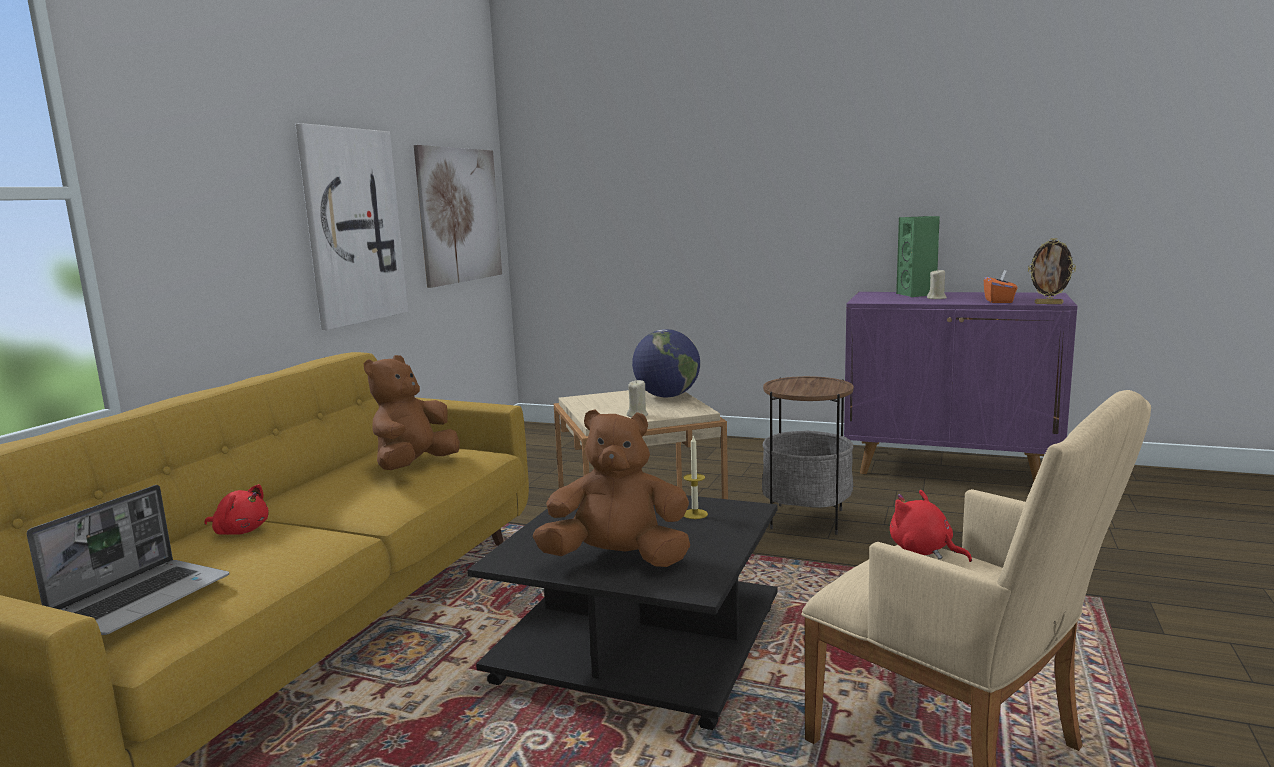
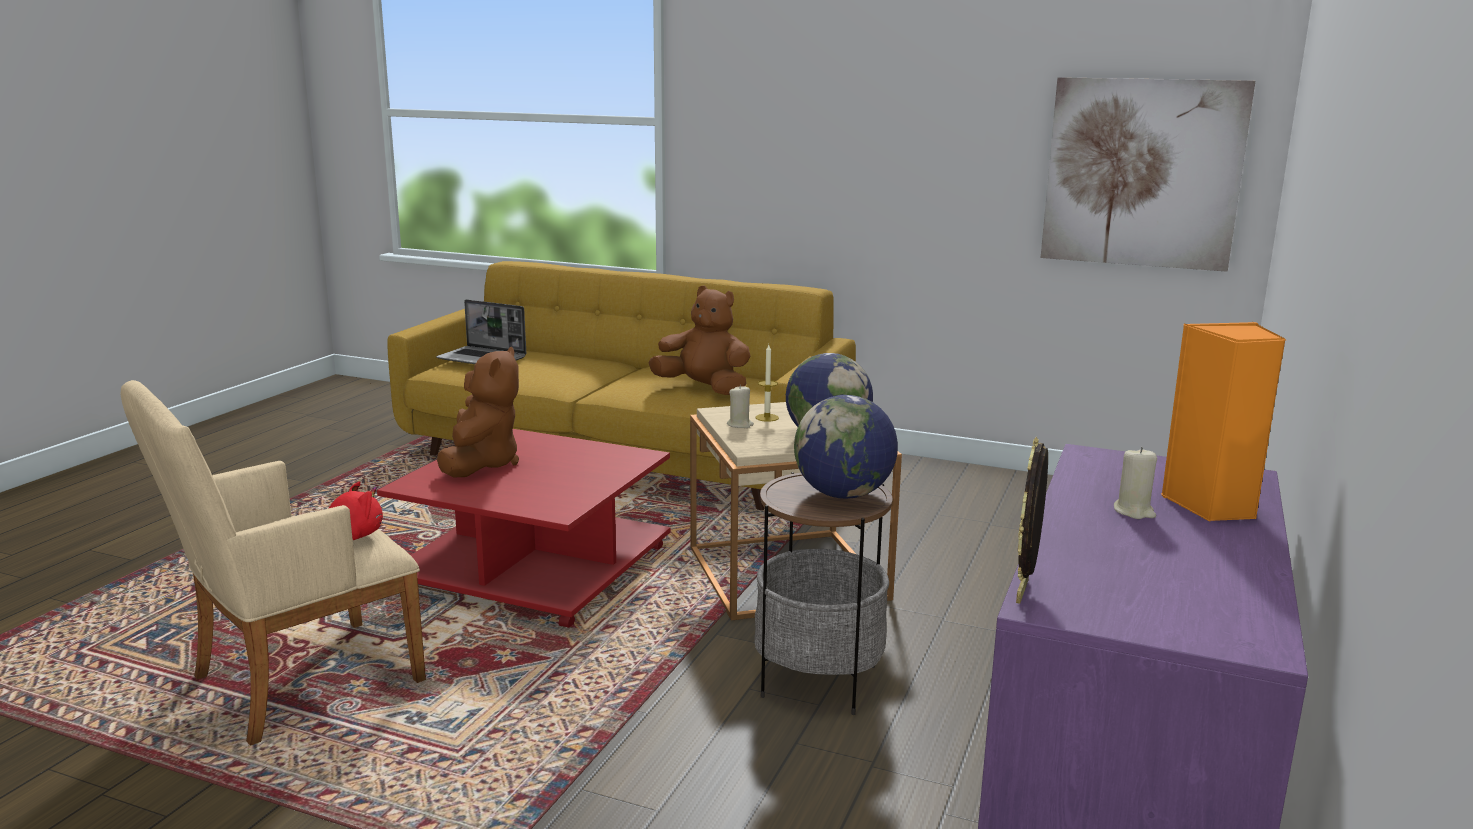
camera: 90 degrees right, 5 degrees up
red plush toy [204,484,269,535] -> none
picture [295,123,408,330] -> none
black coffee table [468,495,777,730] -> red coffee table [377,429,671,628]
candle [683,436,708,519] -> candle moved to [755,345,779,422]
green speaker [896,216,940,297] -> orange speaker [1160,322,1285,522]
orange tissue box [984,270,1017,303] -> none
none -> globe [794,395,898,499]

